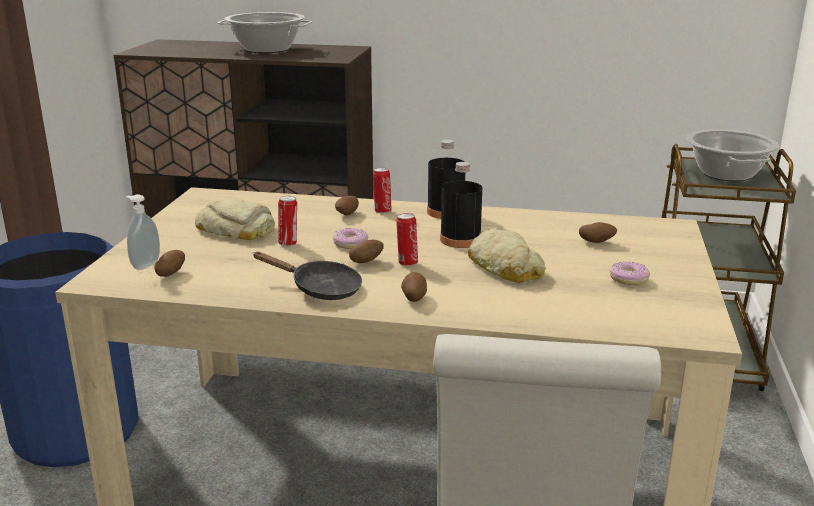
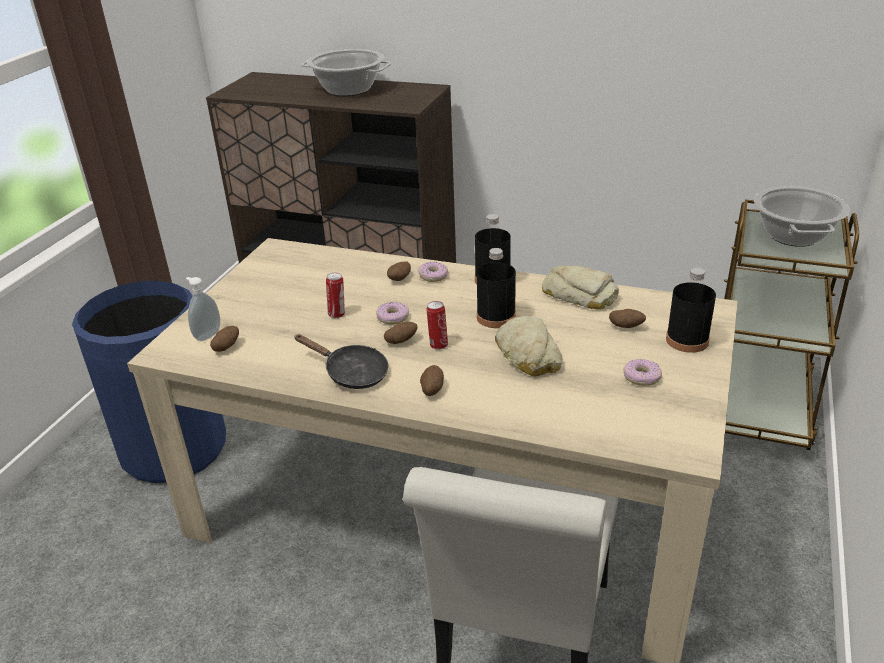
camera: 10 degrees right, 10 degrees up
bread [195,199,275,240] -> bread moved to [542,266,619,310]
can [373,168,392,213] -> donut [418,262,448,282]
none -> black bottle [666,268,716,353]

